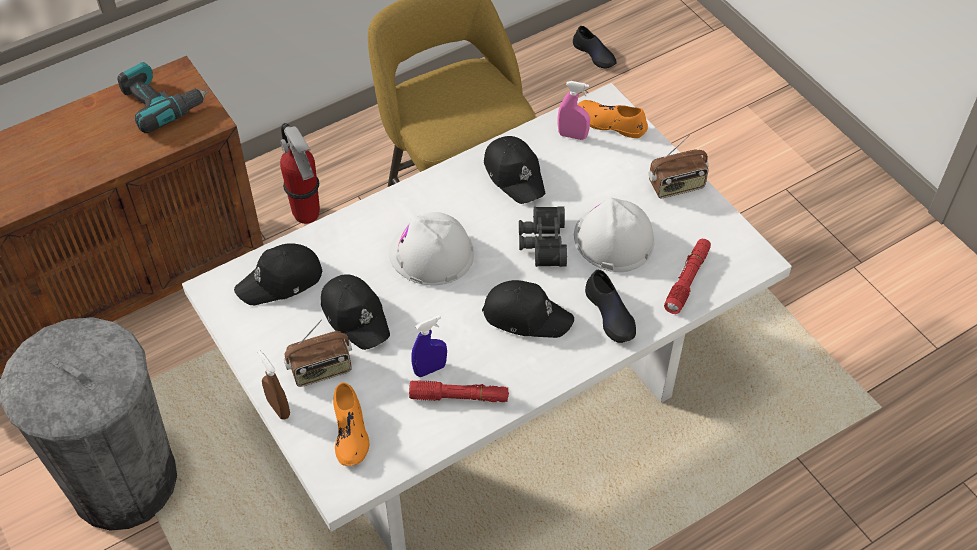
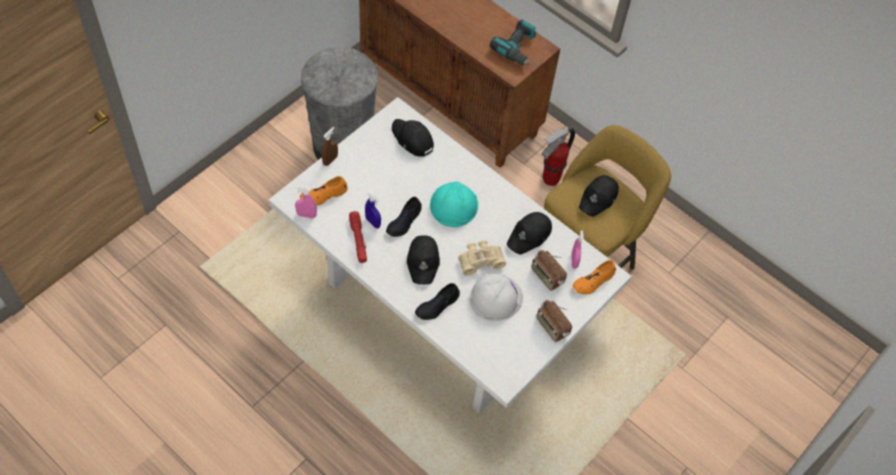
camera: 70 degrees right, 5 degrees up
radio [284,320,352,387] -> radio moved to [531,250,567,291]
black cap [321,274,390,350] -> black cap moved to [579,175,619,217]
white hard hat [389,212,474,285] -> turquoise hard hat [430,181,478,227]
black binoculars [519,206,567,267] -> beige binoculars [458,240,506,276]
black shoe [573,26,617,68] -> black shoe moved to [386,197,422,237]
orange shoe [578,100,648,138] -> orange shoe turned 135 degrees counterclockwise [572,260,616,294]
red flashlight [664,239,711,314] -> none
none -> pink spray bottle [295,186,317,219]

